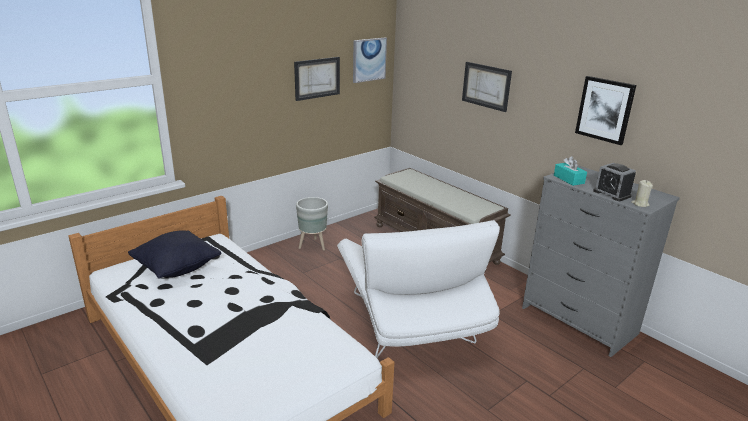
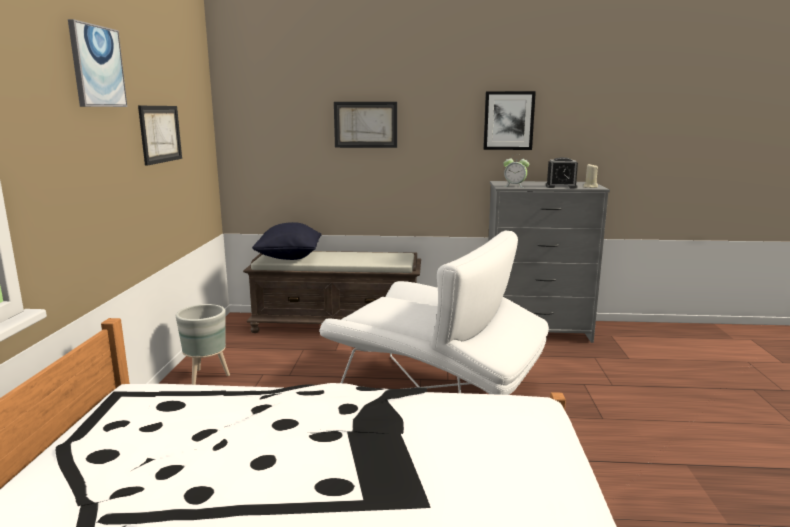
camera: 45 degrees left, 10 degrees down
black pillow [128,230,222,278] -> black pillow moved to [252,222,321,260]
picture [353,38,387,83] -> picture moved to [68,19,127,107]
turquoise tissue box [554,156,587,186] -> alarm clock [503,156,529,188]

